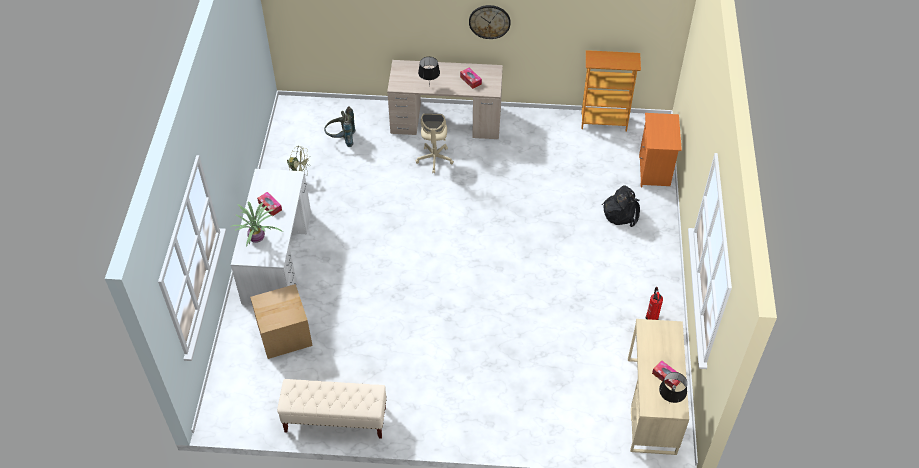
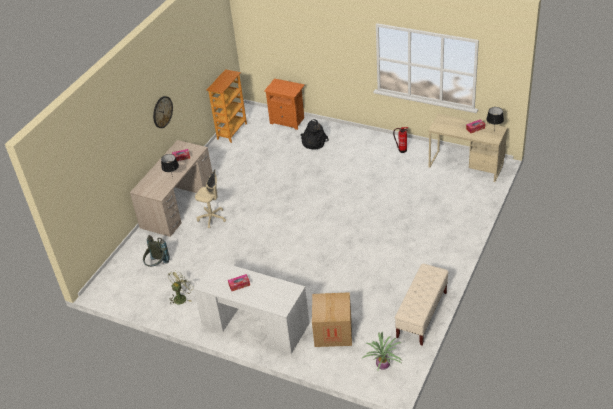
camera: 65 degrees left, 10 degrees down
potted plant [230,201,283,246] -> potted plant moved to [362,332,403,370]

